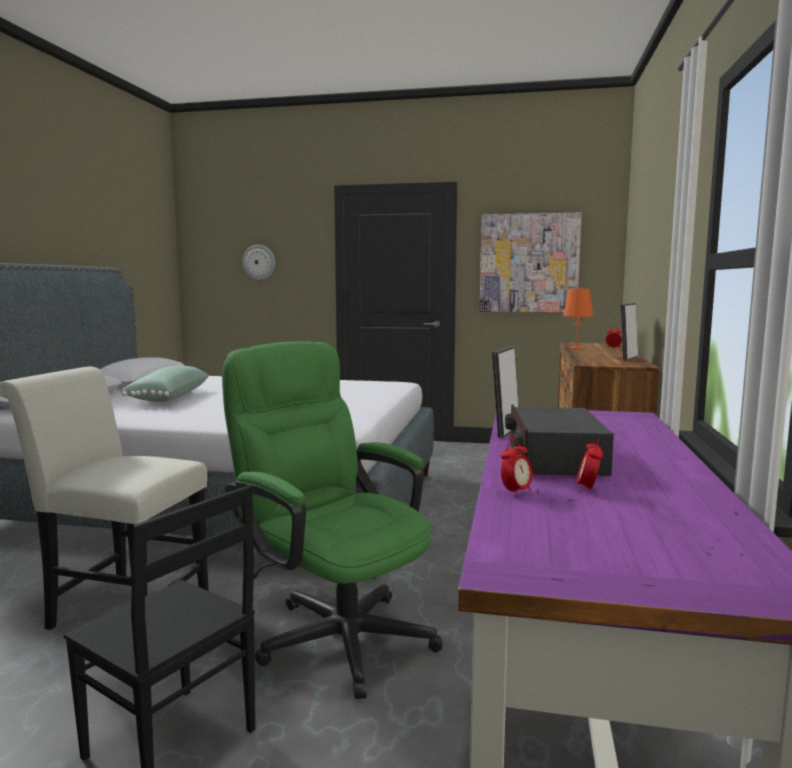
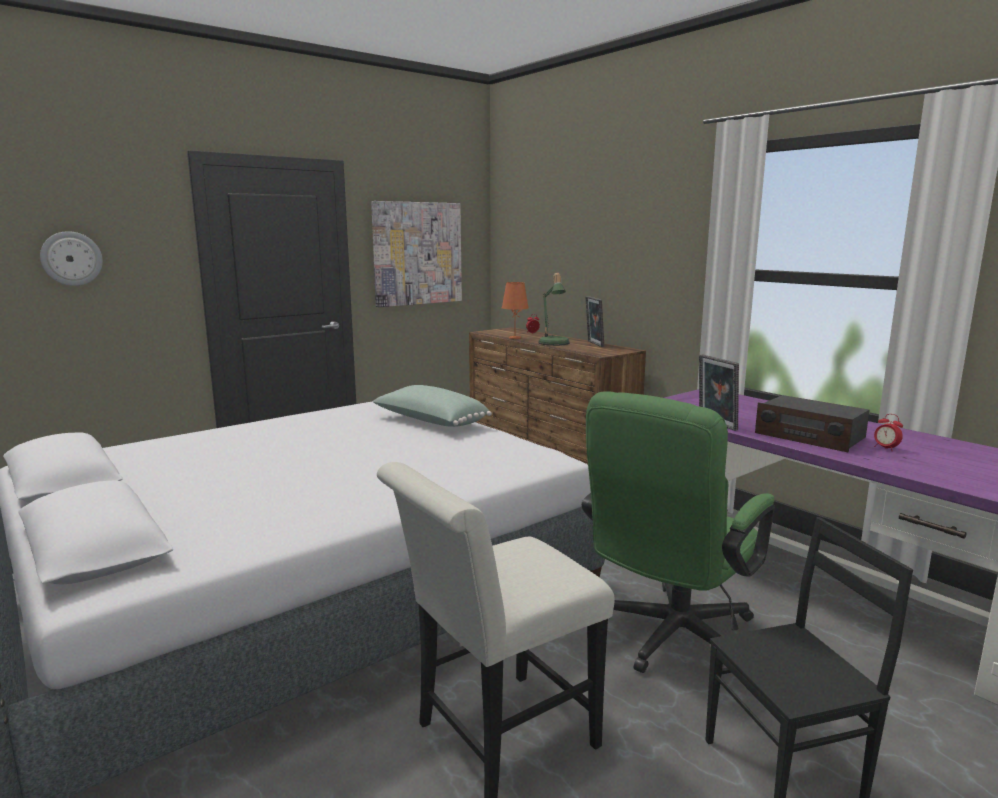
camera: 50 degrees left, 5 degrees up
green pillow [120,365,208,402] -> green pillow moved to [373,385,492,427]
green office chair [222,341,443,699] -> green office chair turned 45 degrees counterclockwise [582,391,775,673]
alarm clock [501,438,533,497] -> none
none -> table lamp [538,272,570,346]

